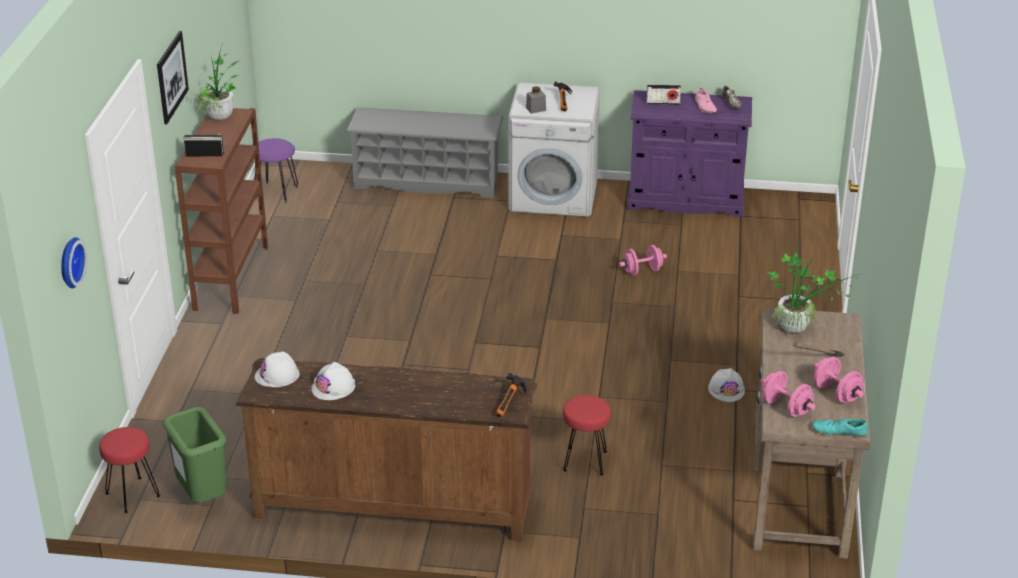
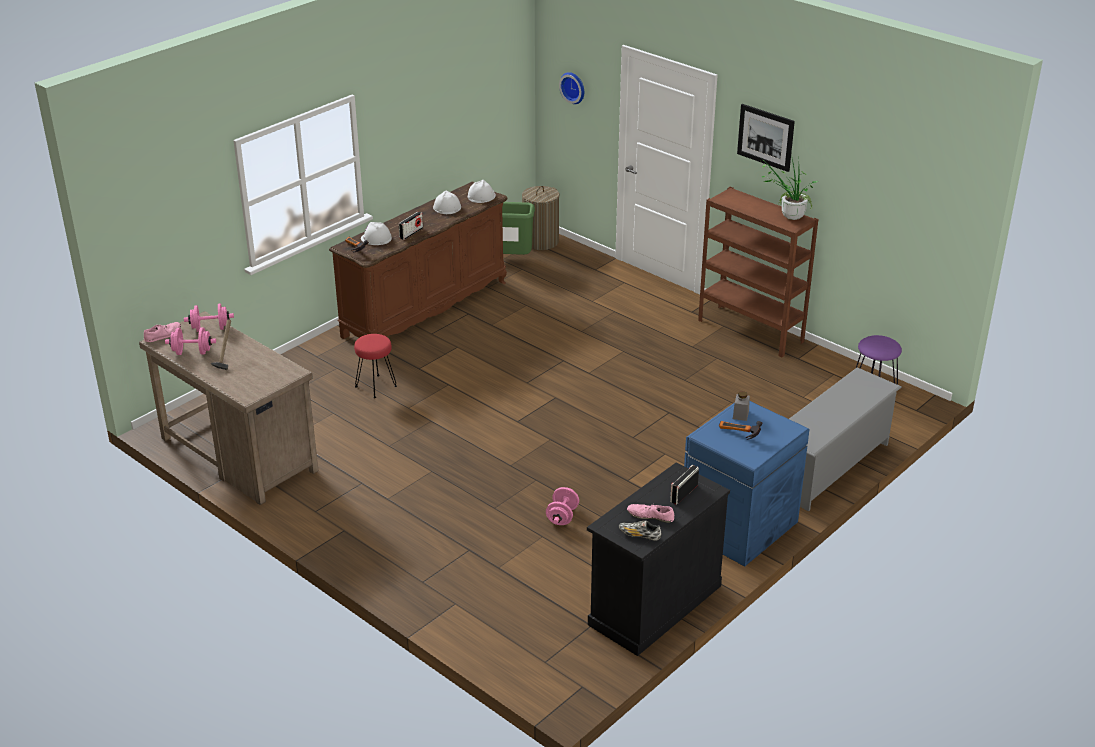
camera: 125 degrees right, 0 degrees up
red stool [99,427,160,513] -> laundry basket [522,186,559,250]
radio [184,134,224,157] -> radio moved to [399,212,423,240]
white washing machine [508,82,600,217] -> blue washing machine [684,401,809,567]
purple cabinet [627,90,752,217] -> black cabinet [587,462,730,656]
white hard hat [708,368,745,402] -> white hard hat moved to [361,222,392,245]
potted plant [766,250,862,336] -> none
turquoise shoe [812,419,868,437] -> pink shoe [144,322,181,342]

